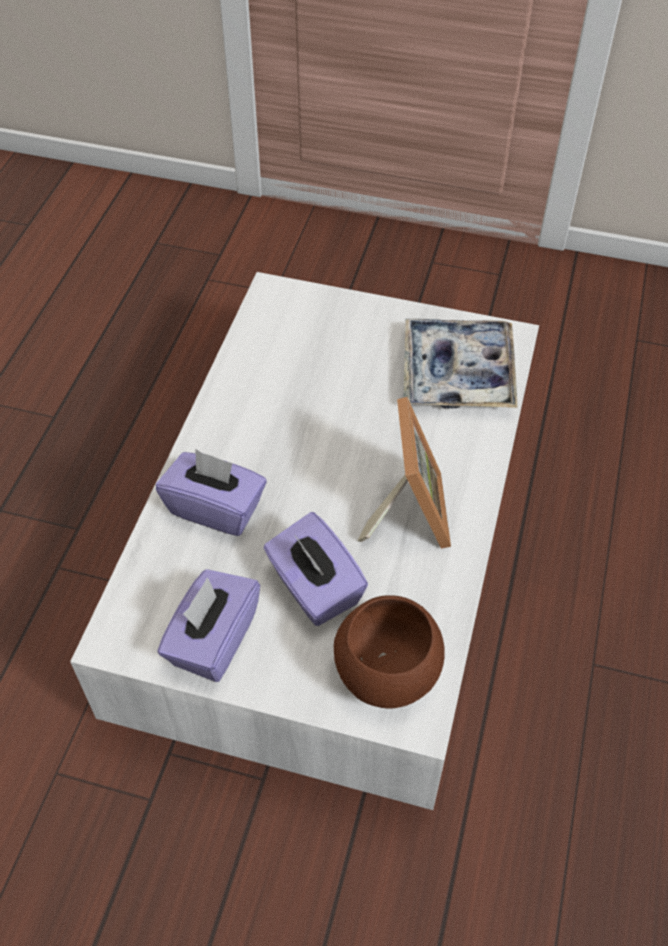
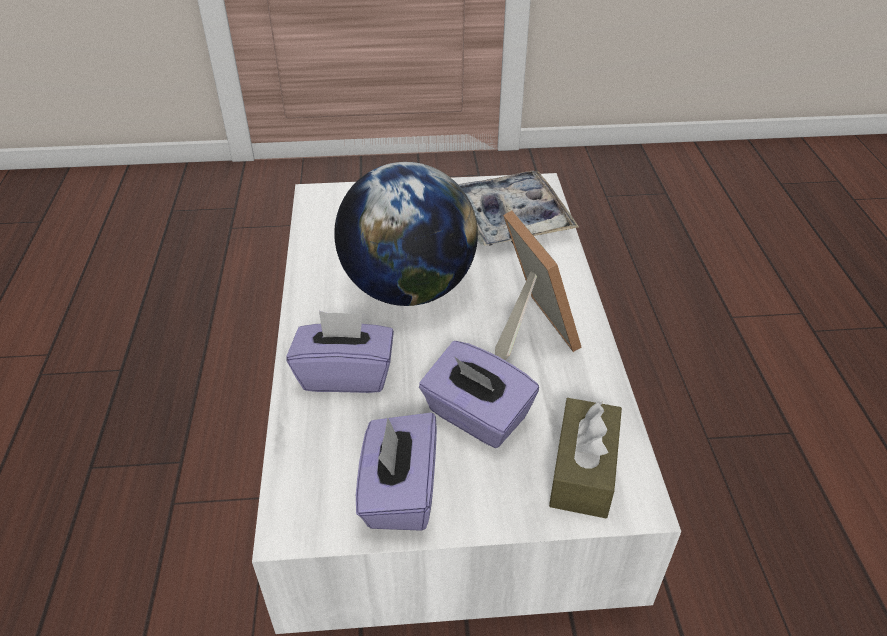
camera: 20 degrees left, 10 degrees down
brown bowl [334,595,445,709] -> brown tissue box [549,398,622,518]
none -> globe [334,162,478,306]

